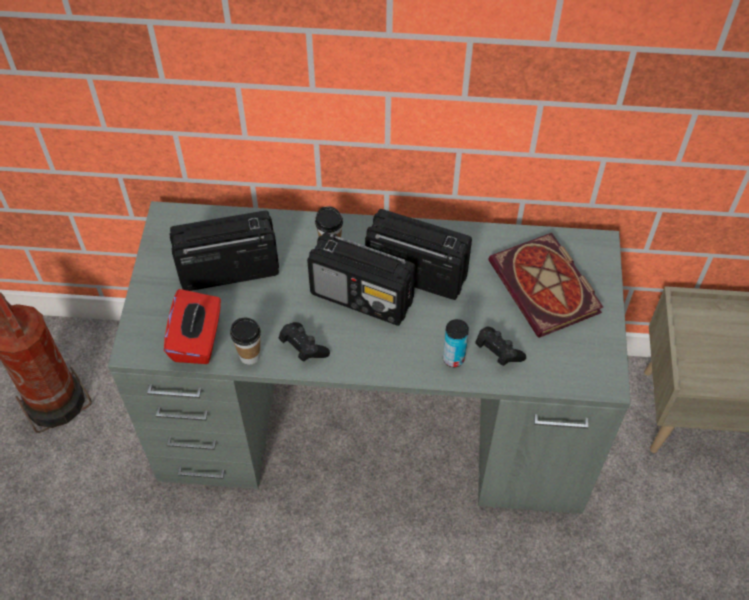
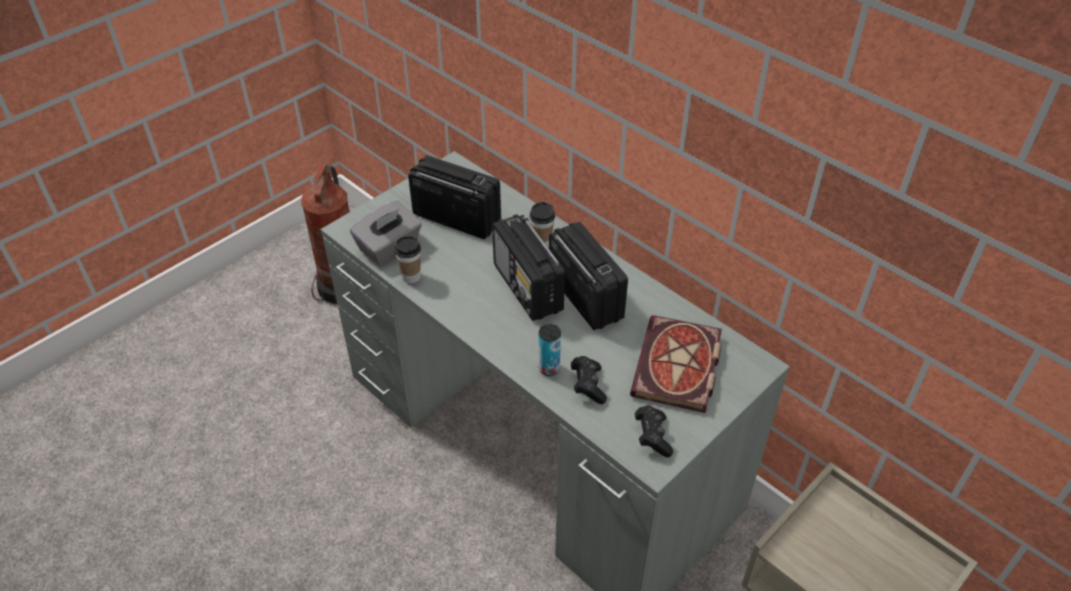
camera: 40 degrees right, 10 degrees down
red tissue box [164,289,221,364] -> grey tissue box [350,201,422,265]
black game controller [279,322,330,362] -> black game controller moved to [635,405,673,457]

